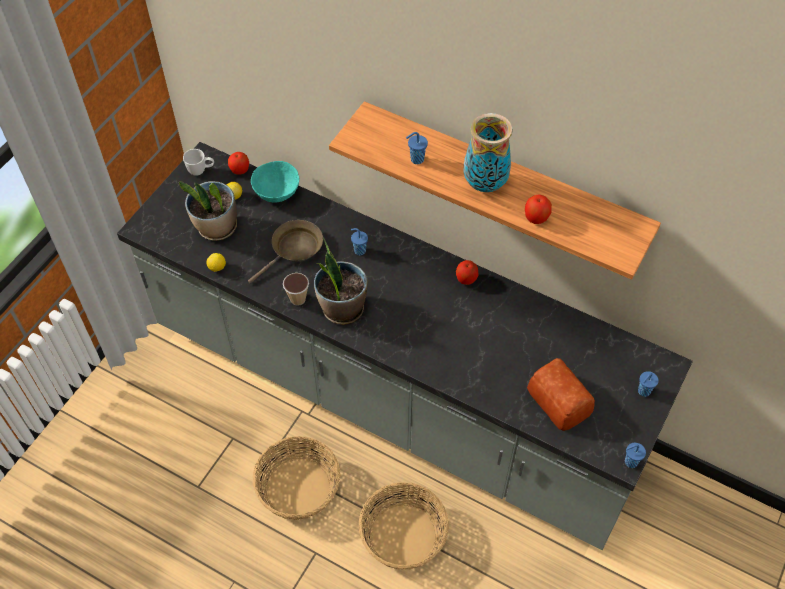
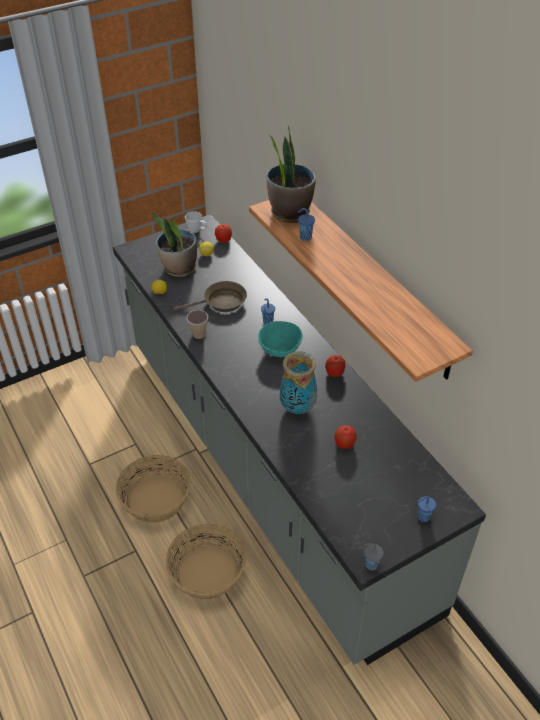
camera: 30 degrees right, 10 degrees down
turquoise bowl [251,161,299,202] -> turquoise bowl moved to [258,321,303,357]
potted plant [314,238,367,325] -> potted plant moved to [267,126,316,223]
vase [463,113,513,192] -> vase moved to [280,351,317,414]
apple [525,195,552,224] -> apple moved to [335,425,357,449]
bread [527,358,595,431] -> none
blue cup [625,443,646,468] -> grey cup [364,543,384,570]

